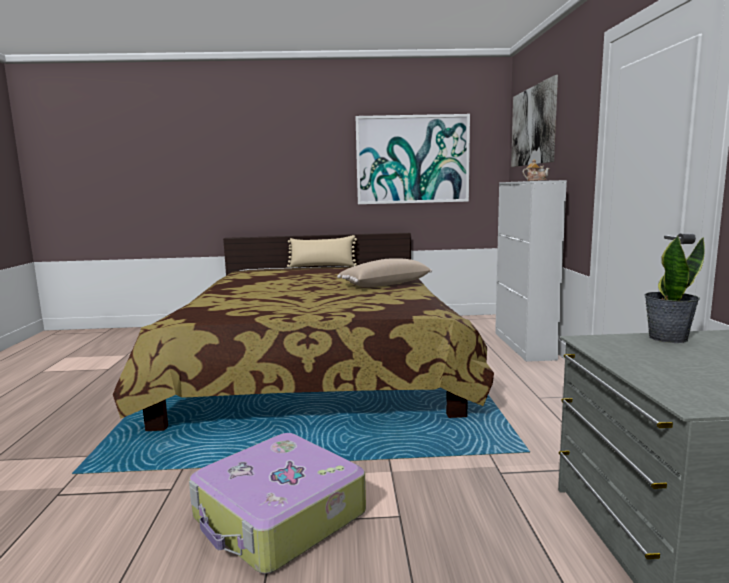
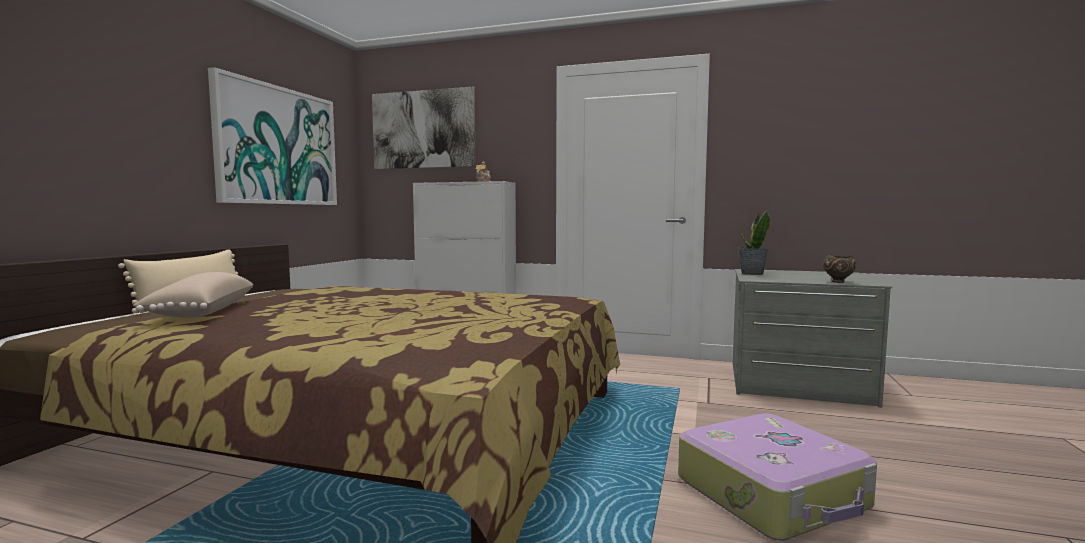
camera: 70 degrees left, 5 degrees down
beige pillow [337,258,432,287] -> beige pillow moved to [133,272,253,318]
none -> brown bowl [823,255,856,283]

